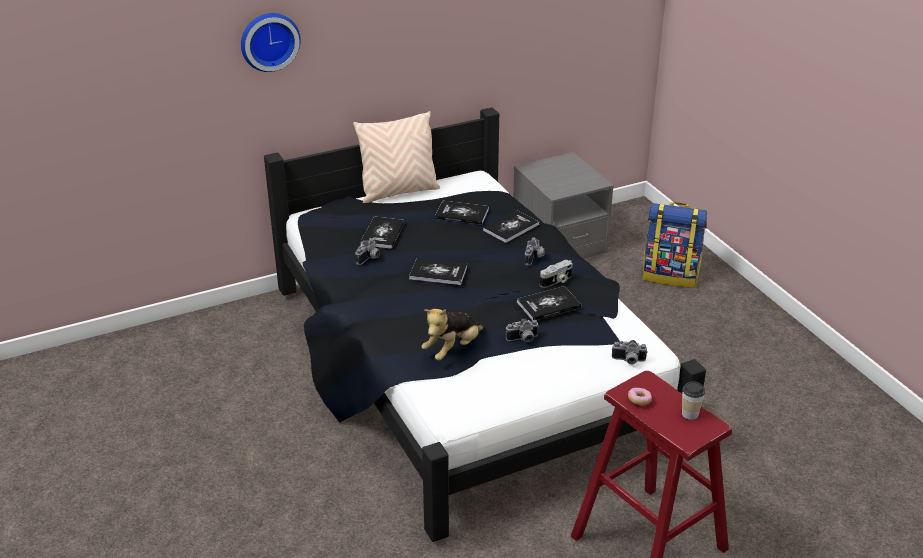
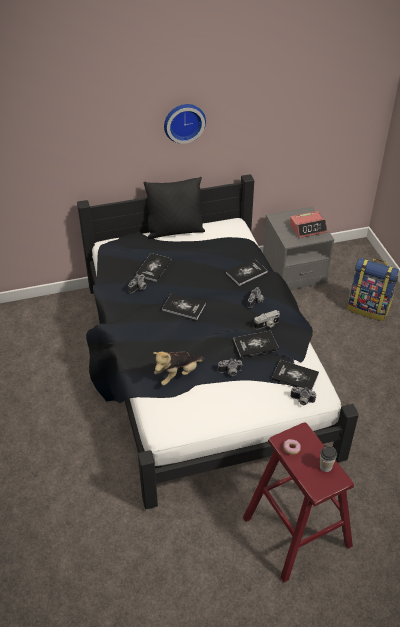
camera: 10 degrees right, 10 degrees up
wall clock [241,13,301,72] -> wall clock moved to [164,104,206,144]
beige pillow [353,111,440,203] -> black pillow [144,177,205,239]
book [435,201,489,225] -> book moved to [272,360,319,391]
none -> alarm clock [290,211,327,238]

